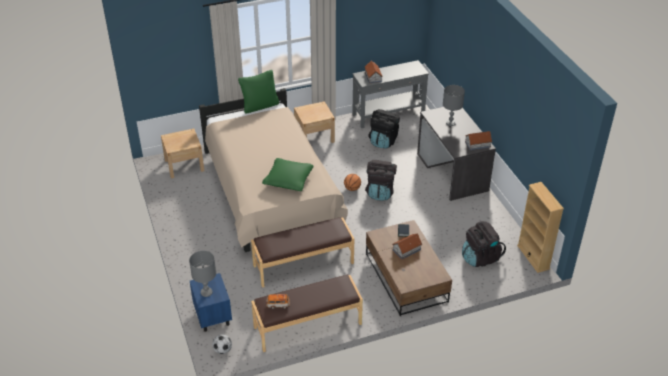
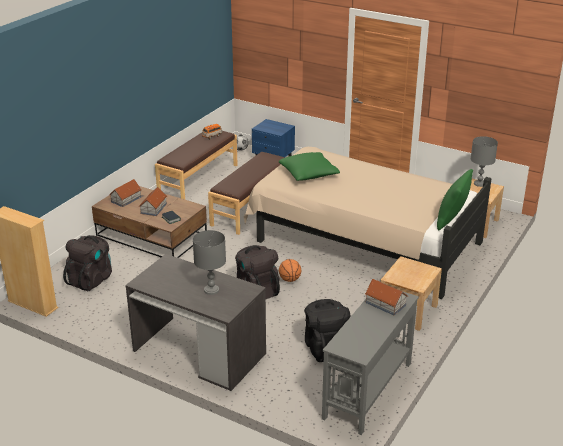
camera: 140 degrees right, 10 degrees down
grey table lamp [189,251,216,297] -> grey table lamp moved to [471,136,498,187]
toy house [465,131,492,150] -> toy house moved to [109,179,142,207]

